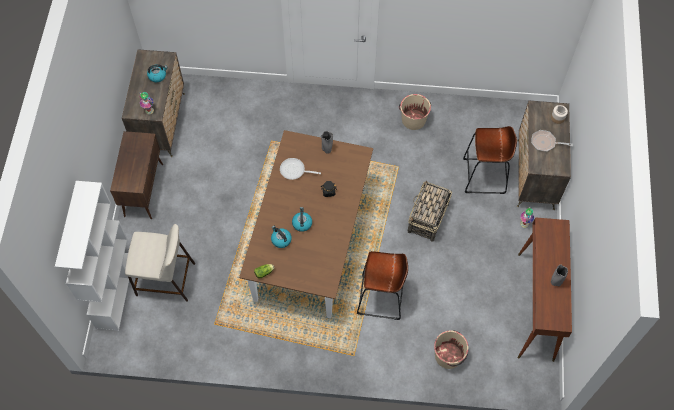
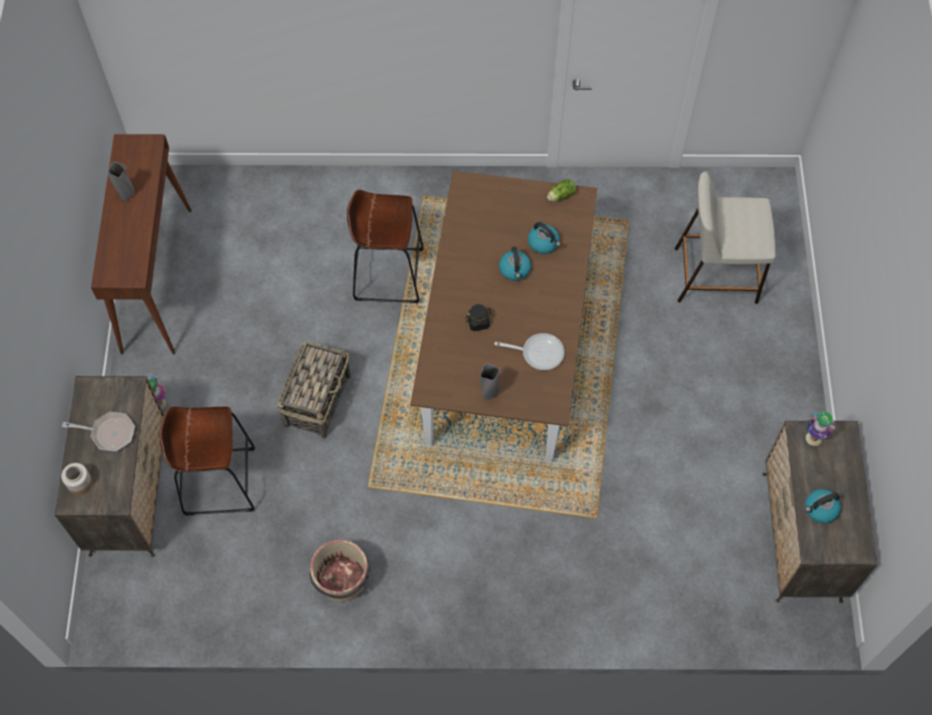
camera: 175 degrees right, 0 degrees up
white bookcase [55,181,129,331] -> none
brown cabinet [110,131,163,219] -> none
beige bucket [434,330,468,369] -> none

